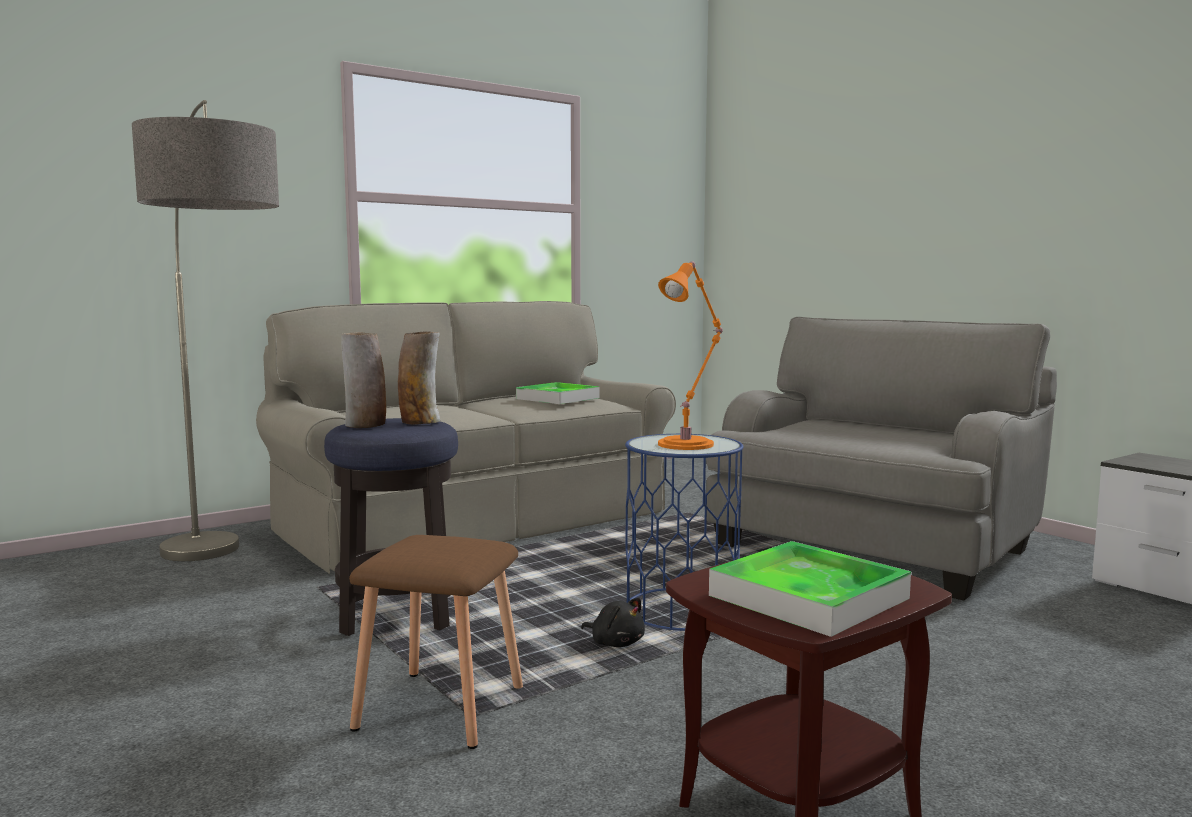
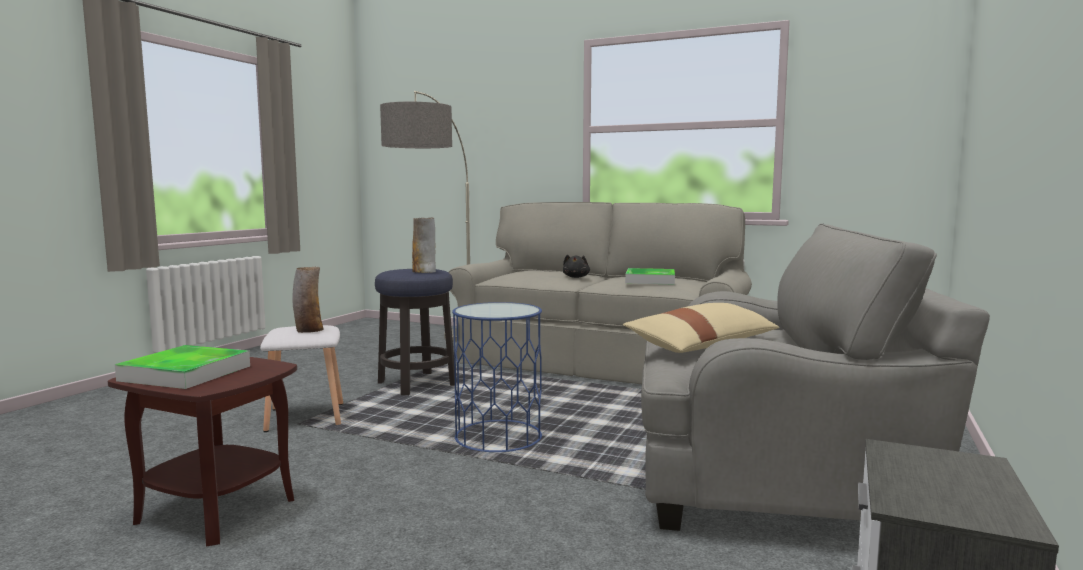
camera: 60 degrees right, 0 degrees up
vase [342,332,386,428] -> vase moved to [293,267,323,333]
brown stool [349,535,523,749] -> white stool [260,325,343,432]
black plush toy [581,598,645,647] -> black plush toy moved to [563,254,590,278]
orange table lamp [658,261,723,450] -> none
none -> beige pillow [623,303,779,353]

